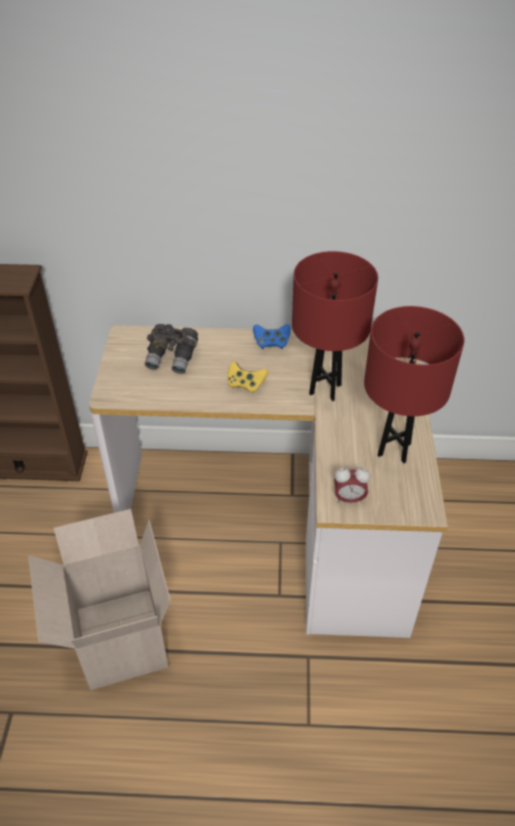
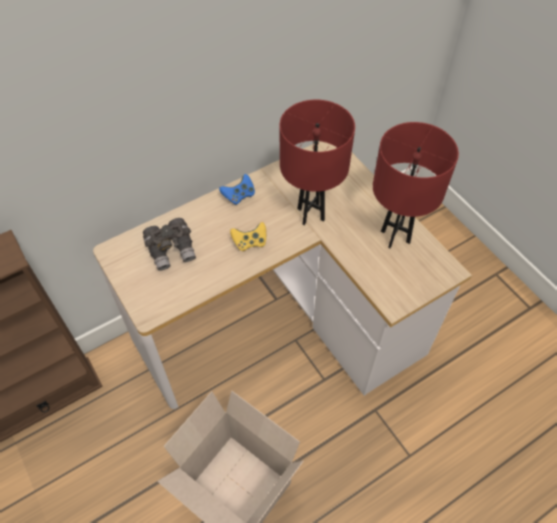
camera: 35 degrees left, 10 degrees up
alarm clock [334,467,370,504] -> none

